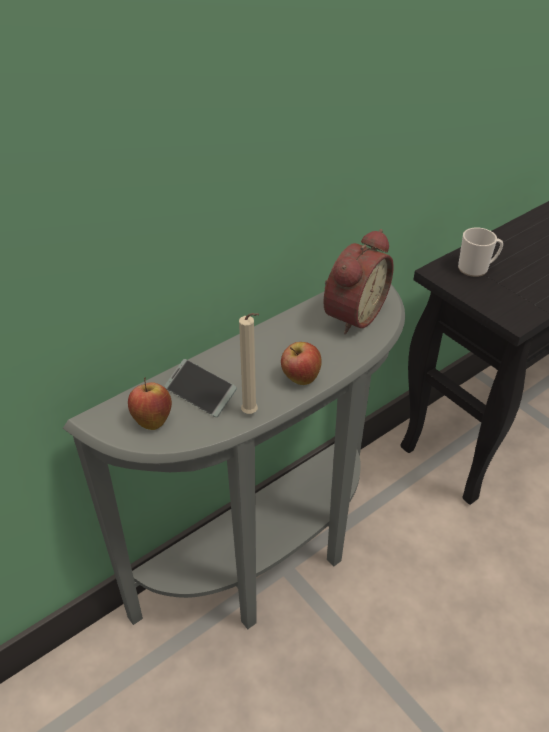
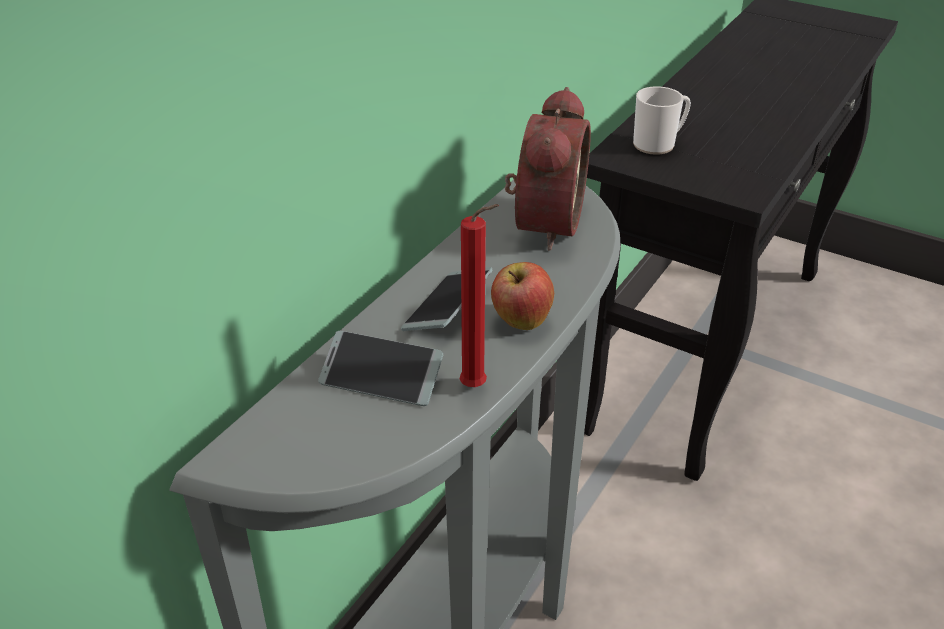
camera: 20 degrees left, 5 degrees down
apple [128,377,172,430] -> none
beige candle [239,313,259,414] -> red candle [460,204,499,387]
none -> phone [401,267,492,331]

